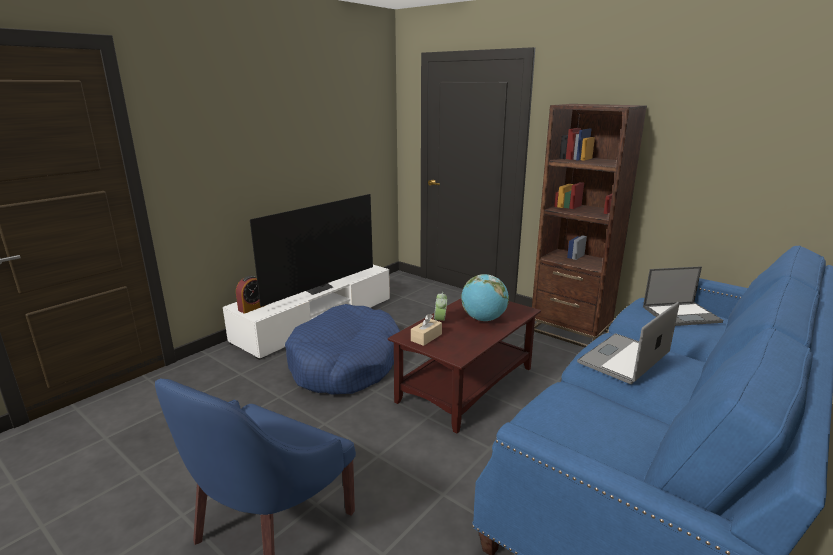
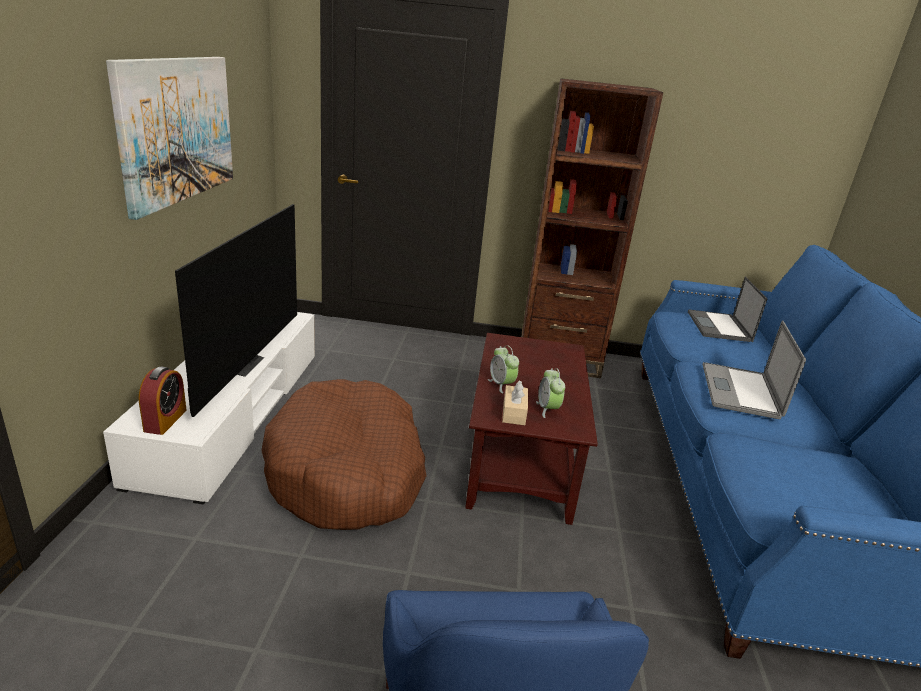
camera: 35 degrees left, 5 degrees up
blue dog bed [285,304,400,395] -> brown dog bed [261,379,427,530]
globe [461,274,509,321] -> none
laptop [643,266,723,326] -> laptop turned 135 degrees clockwise [688,277,767,342]
none -> picture [106,57,233,220]
none -> alarm clock [536,368,565,418]

